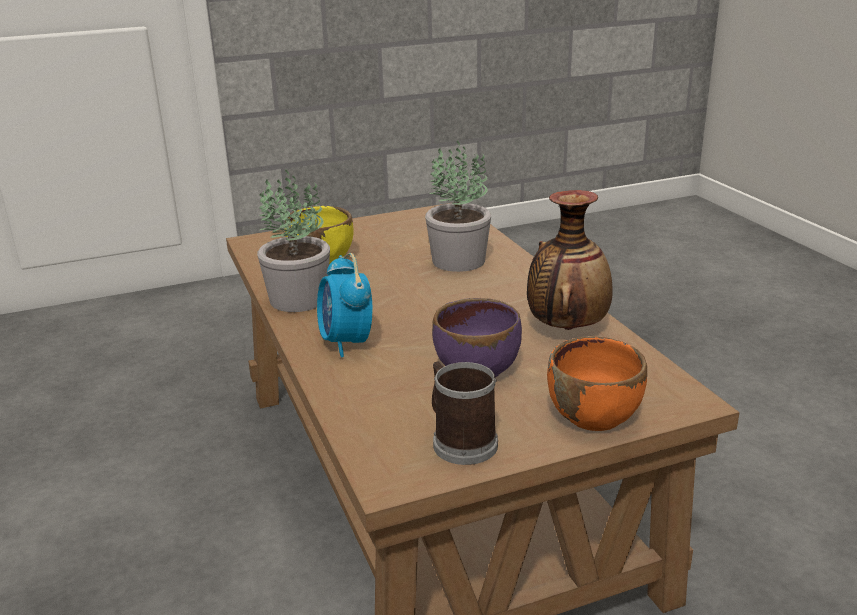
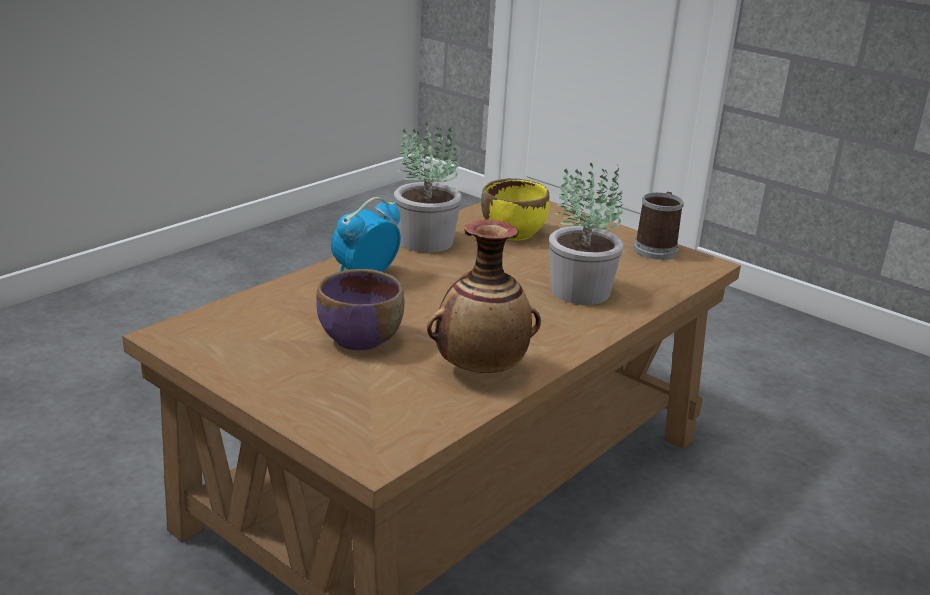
camera: 60 degrees right, 0 degrees up
mug [432,361,498,465] -> mug moved to [633,192,684,260]
orange bowl [547,336,647,431] -> none

